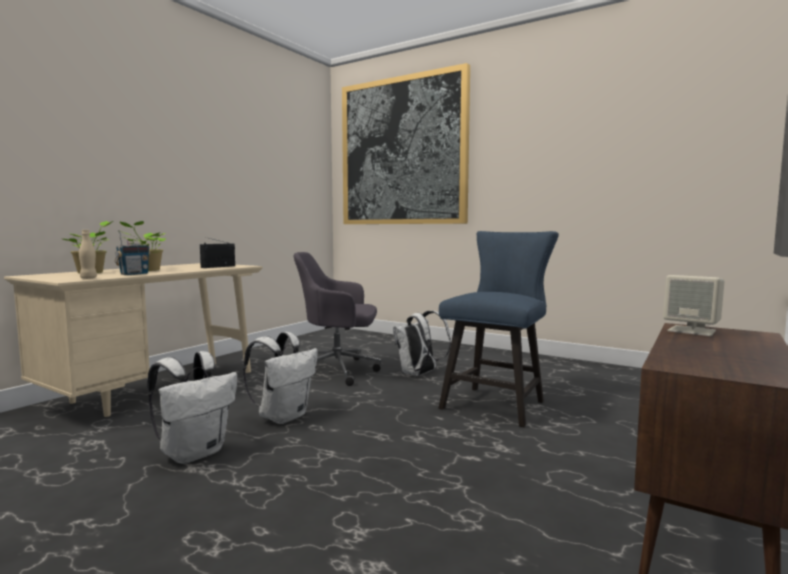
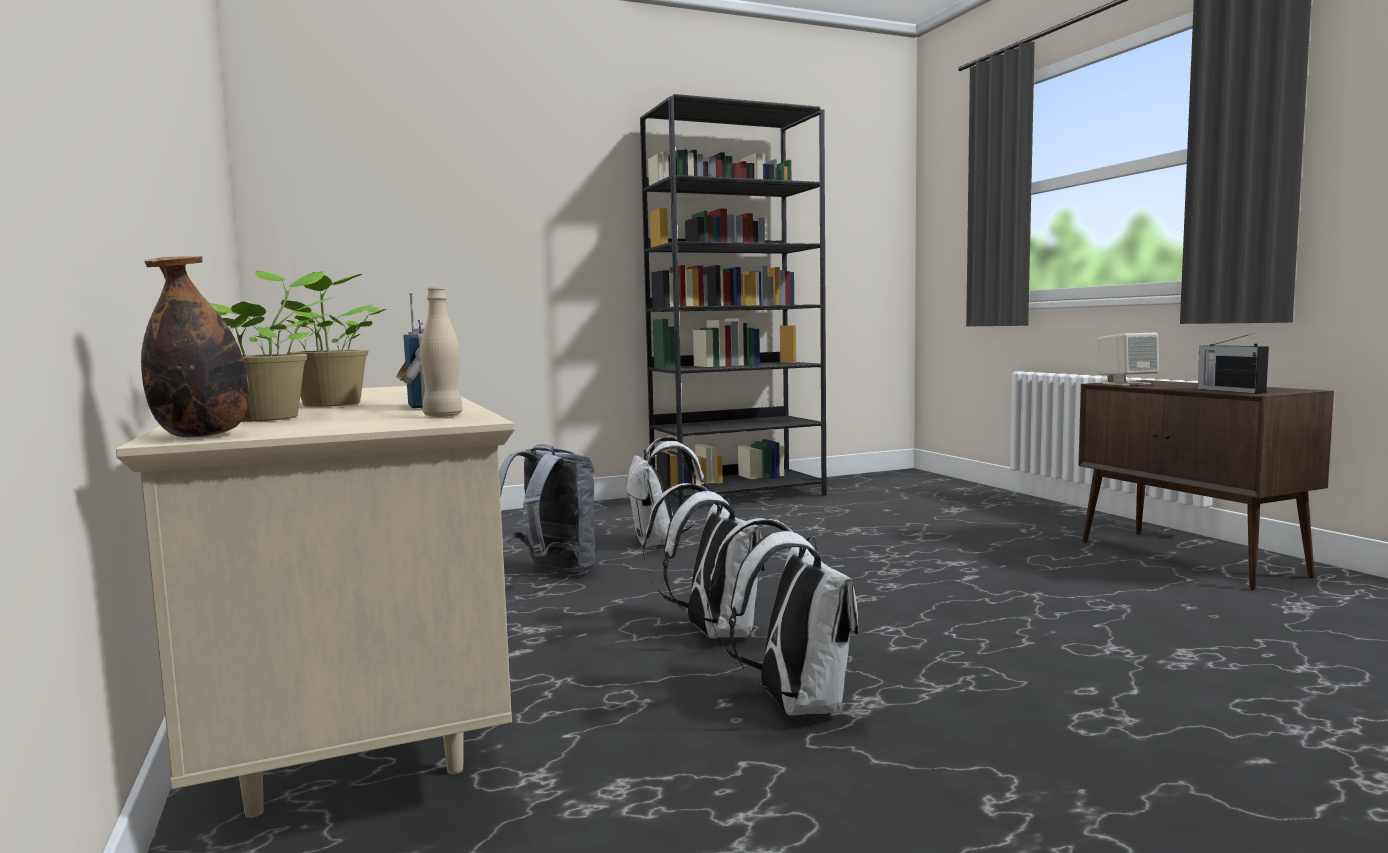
camera: 55 degrees left, 0 degrees up
radio [200,237,235,268] -> radio moved to [1198,333,1269,393]
grey office chair [294,252,381,386] -> grey backpack [499,444,595,576]
picture [342,63,470,224] -> none
blue chair [439,231,559,427] -> none
none -> bottle [141,256,249,438]
none -> black bookcase [640,94,827,506]

